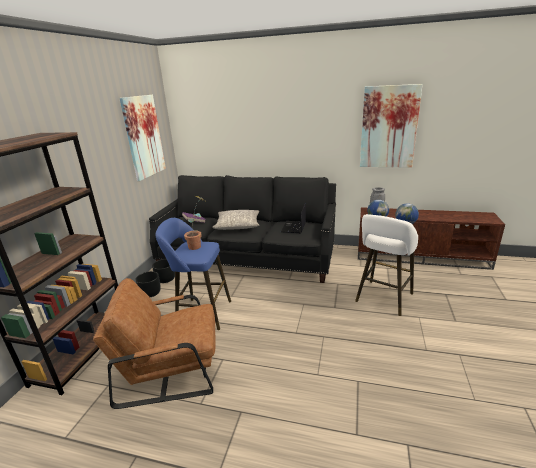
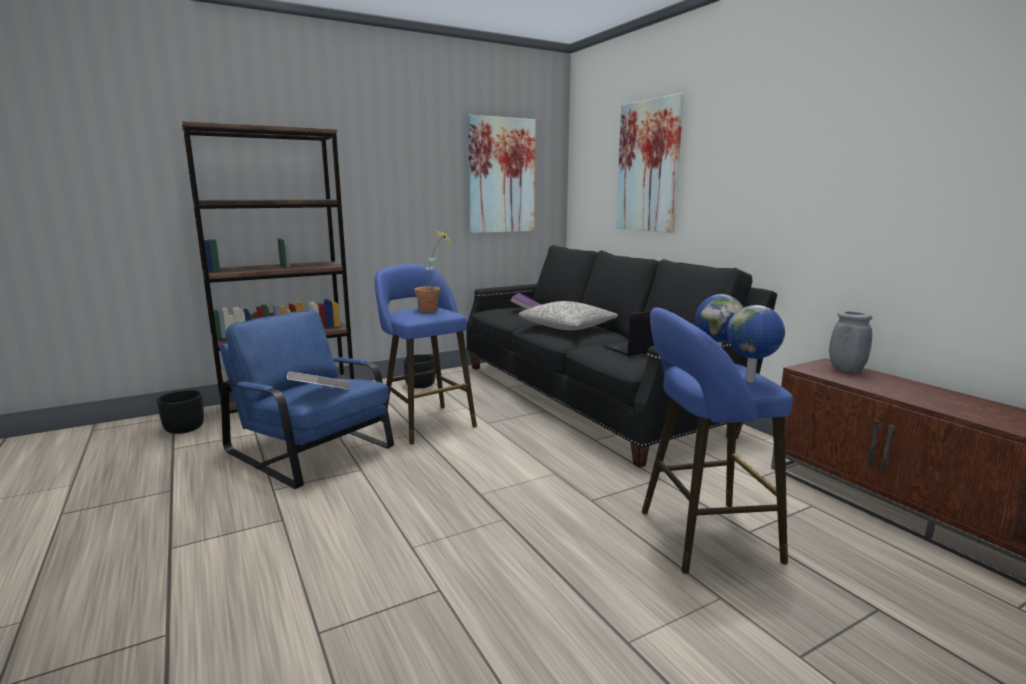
camera: 45 degrees right, 10 degrees down
brown armchair [93,278,215,409] -> blue armchair [219,309,394,489]
black planter [152,259,175,283] -> black planter moved to [156,390,204,434]
white stool [355,214,418,316] -> blue stool [642,307,793,574]
picture [360,84,423,168] -> picture moved to [616,93,684,233]
none -> white book [287,372,350,389]

